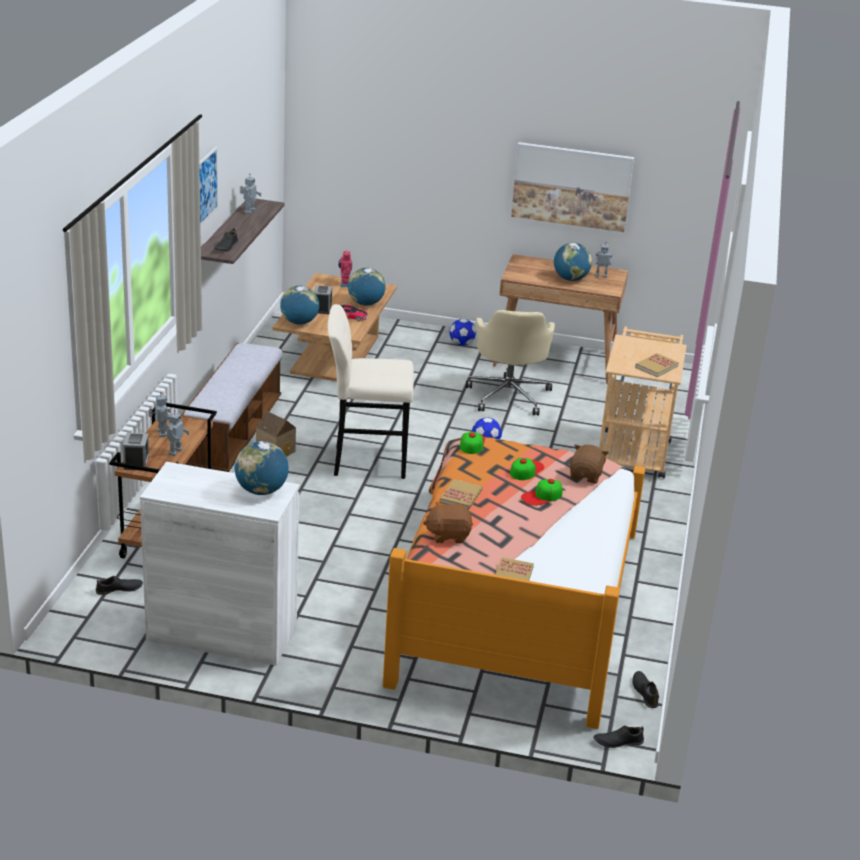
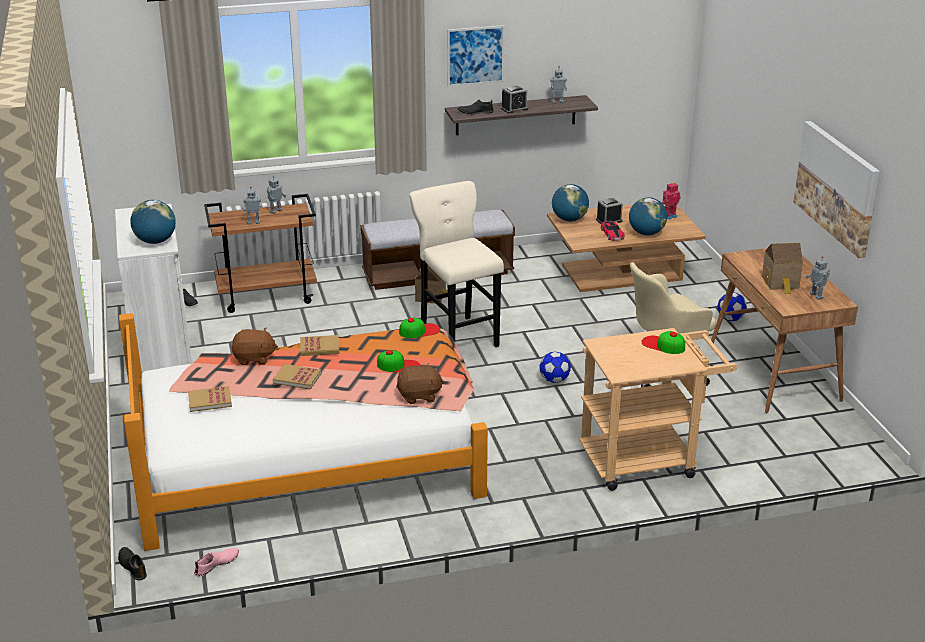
camera: 65 degrees right, 0 degrees up
alarm clock [123,433,149,470] -> alarm clock moved to [501,85,528,114]
brown plush toy [423,502,473,543] -> brown plush toy turned 120 degrees clockwise [231,328,278,365]
cap [521,479,562,506] -> cap moved to [641,331,685,354]
globe [554,243,592,281] -> toy house [762,243,803,294]
black shoe [632,671,659,708] -> pink shoe [194,548,239,576]
book [635,353,679,377] -> book moved to [273,364,322,389]

